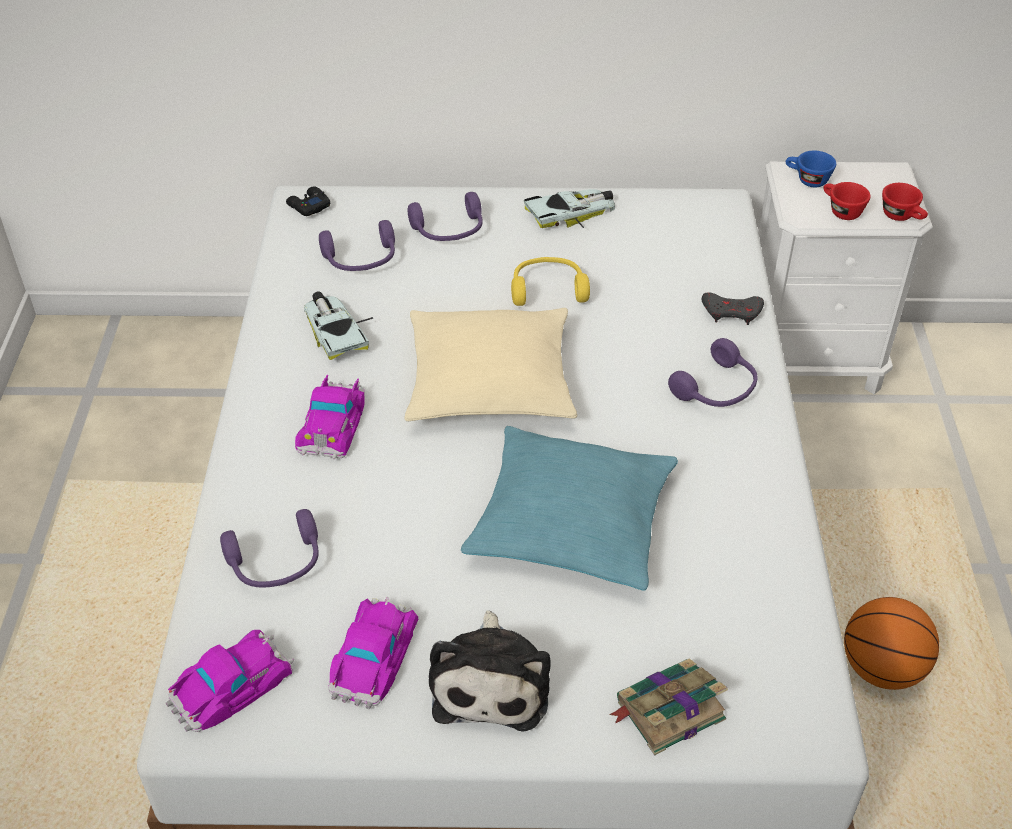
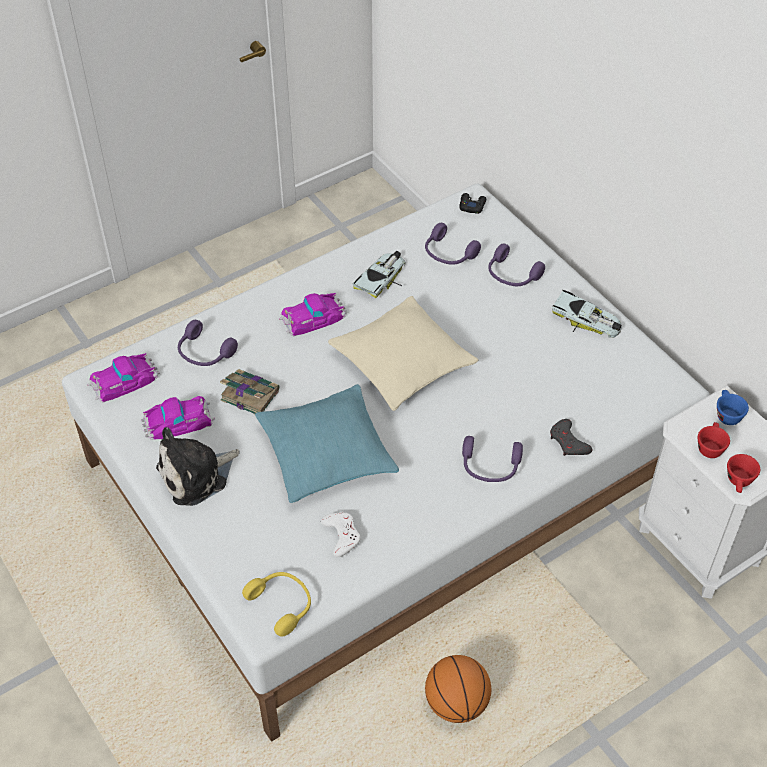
camera: 55 degrees right, 5 degrees up
toy car [166,630,294,732] -> toy car turned 135 degrees clockwise [87,353,160,402]
yellow headphones [511,257,590,306] -> yellow headphones moved to [242,572,311,637]
book [609,658,728,755] -> book moved to [220,369,279,415]
none -> white game controller [321,512,360,557]

